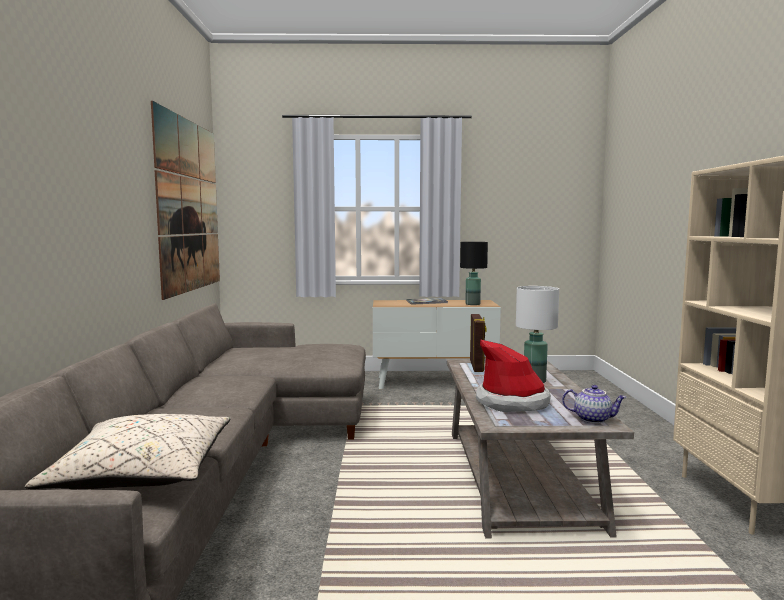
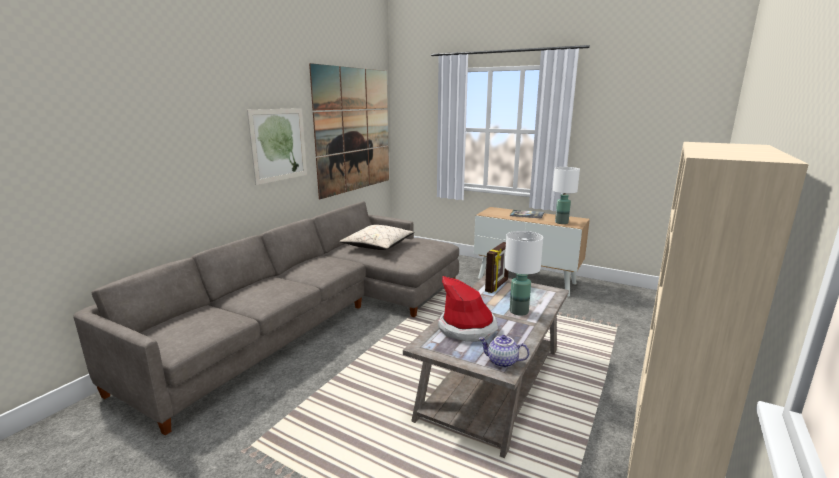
camera: 30 degrees right, 10 degrees up
beige pillow [25,414,230,489] -> beige pillow moved to [339,225,414,250]
black table lamp [460,242,488,305] -> white table lamp [553,167,580,224]
teapot [562,385,627,423] -> teapot turned 150 degrees clockwise [478,335,529,368]
none -> picture [247,108,307,185]

